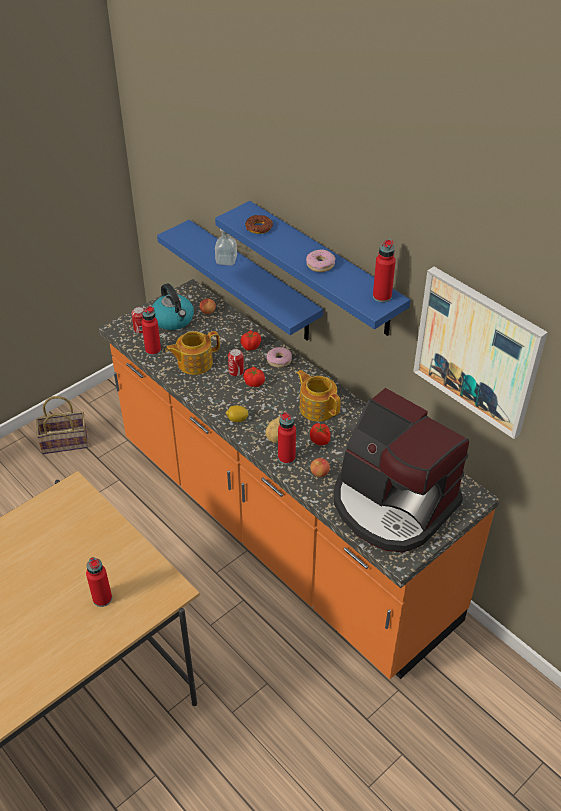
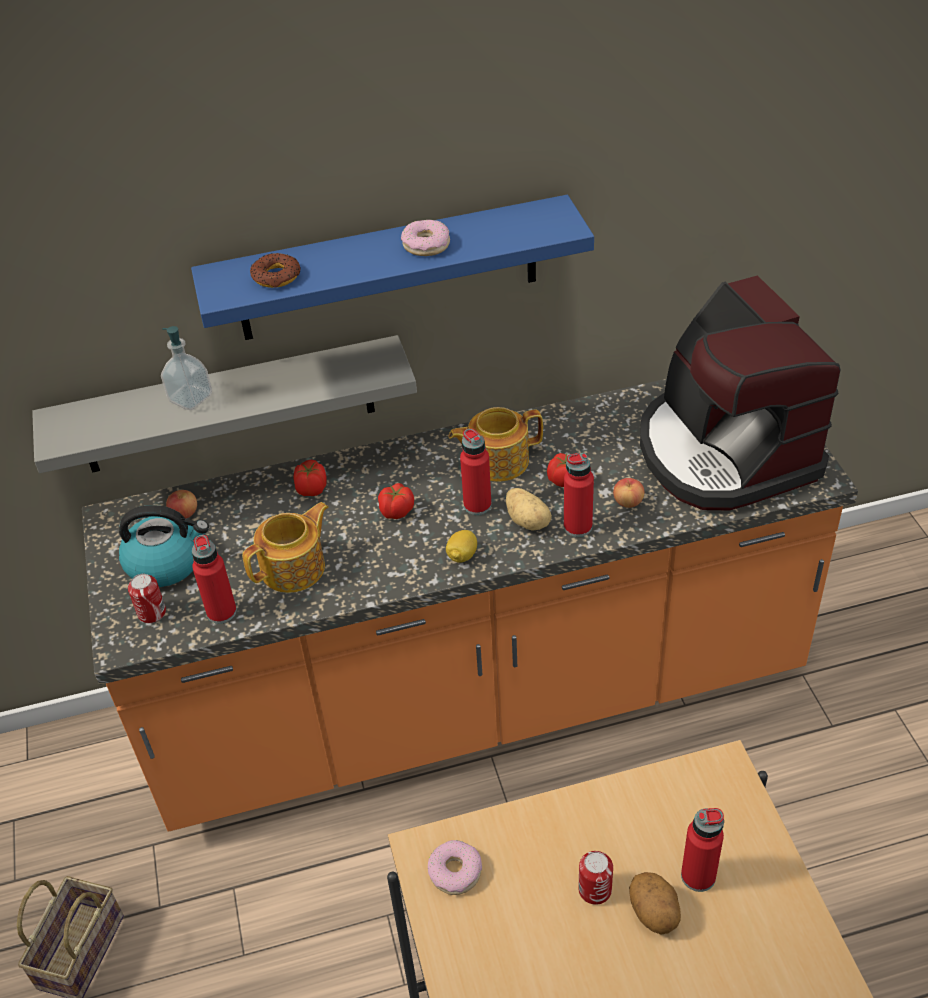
camera: 60 degrees left, 0 degrees up
blue shelf [157,220,323,341] -> grey shelf [32,335,417,473]
teapot [165,331,220,375] -> teapot turned 135 degrees counterclockwise [242,502,329,593]
can [228,349,244,376] -> can moved to [578,851,613,905]
donut [267,347,292,368] -> donut moved to [428,840,482,895]
coffee machine [334,388,469,553] -> coffee machine turned 90 degrees clockwise [640,275,841,511]
red bottle [373,239,396,303] -> red bottle moved to [460,428,492,515]
picture [413,267,548,439] -> none
none -> potato [629,872,681,934]

